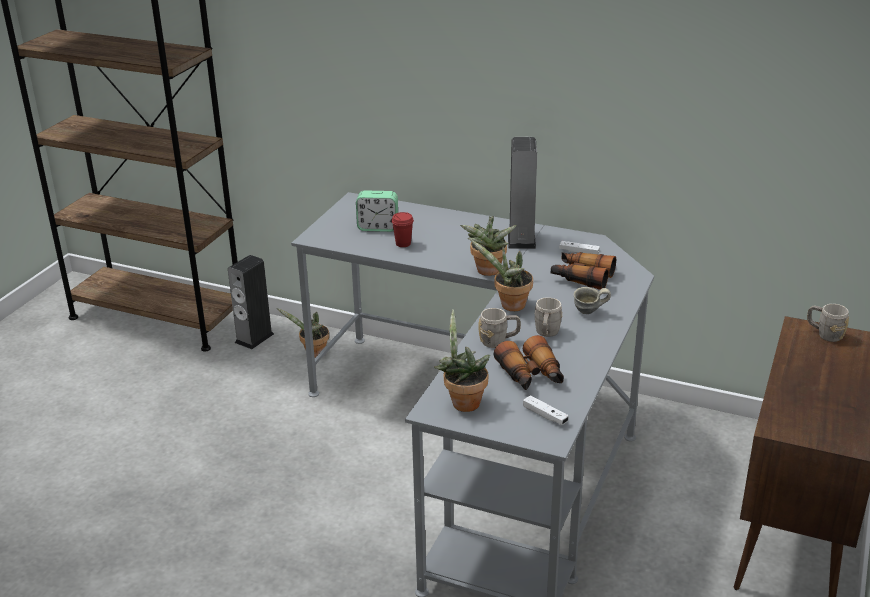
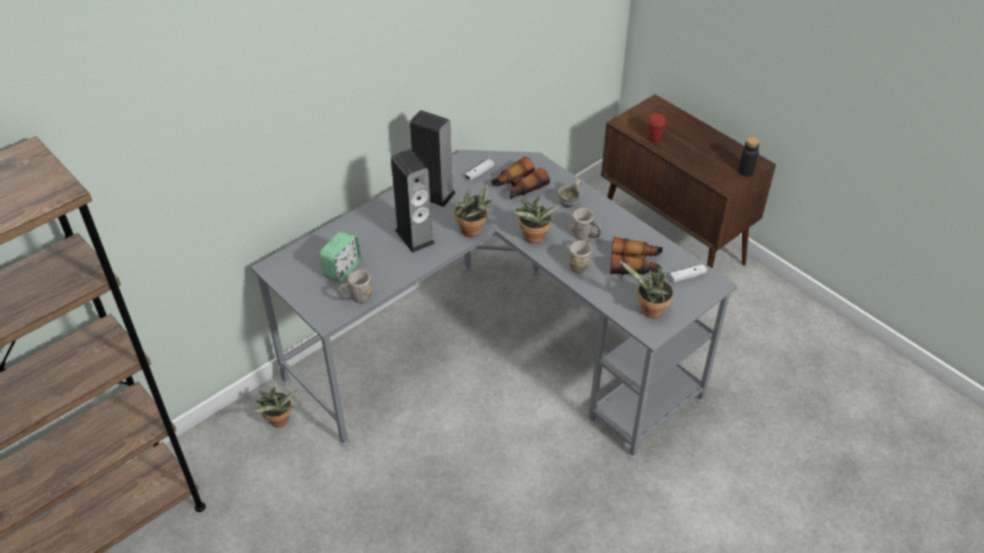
camera: 65 degrees left, 15 degrees up
speaker [228,255,274,350] -> speaker moved to [391,149,435,253]
red cup [391,212,414,247] -> red cup moved to [648,113,666,142]
grey mug [807,304,849,342] -> grey mug moved to [337,270,372,304]
none -> black bottle [738,137,760,176]

